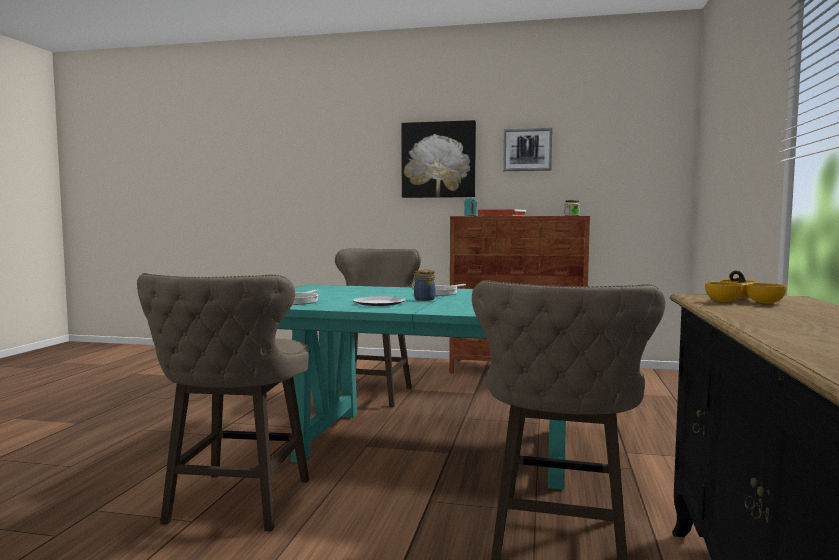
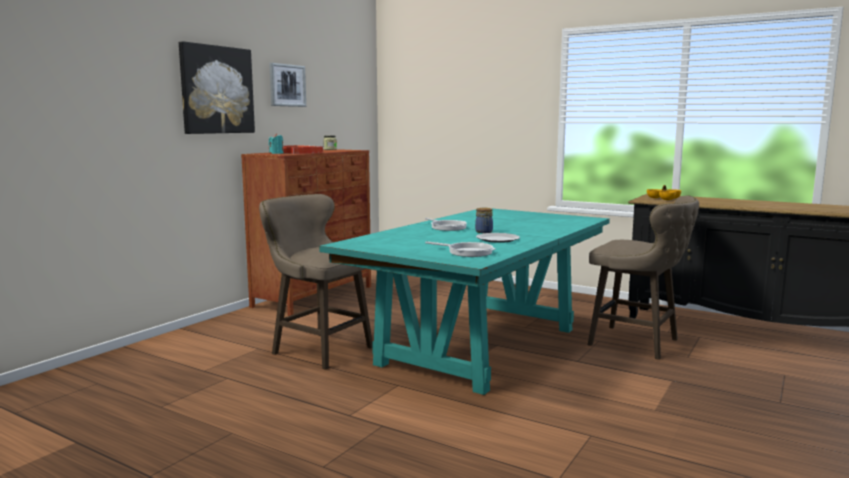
camera: 70 degrees left, 5 degrees up
beige stool [137,273,309,531] -> none

